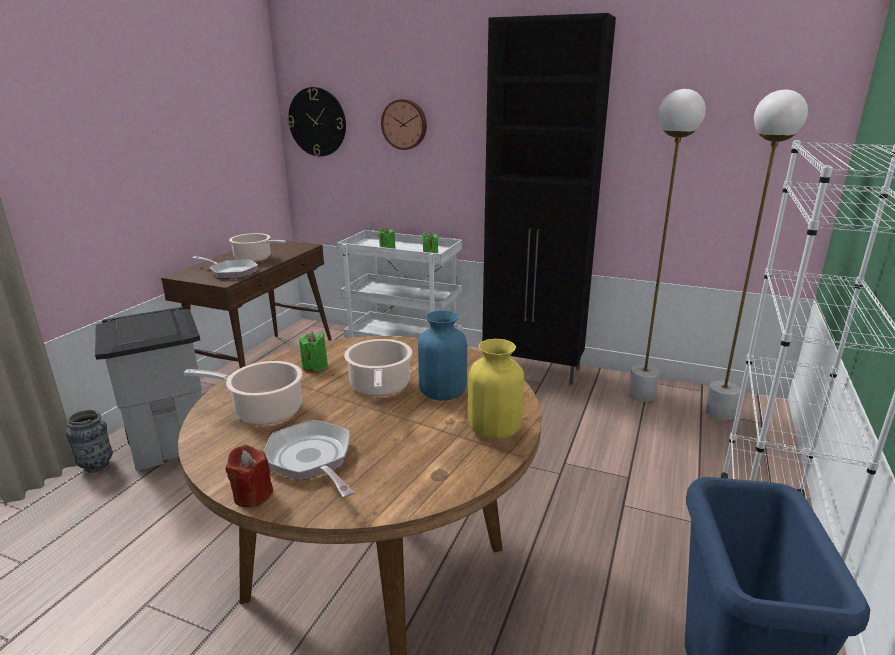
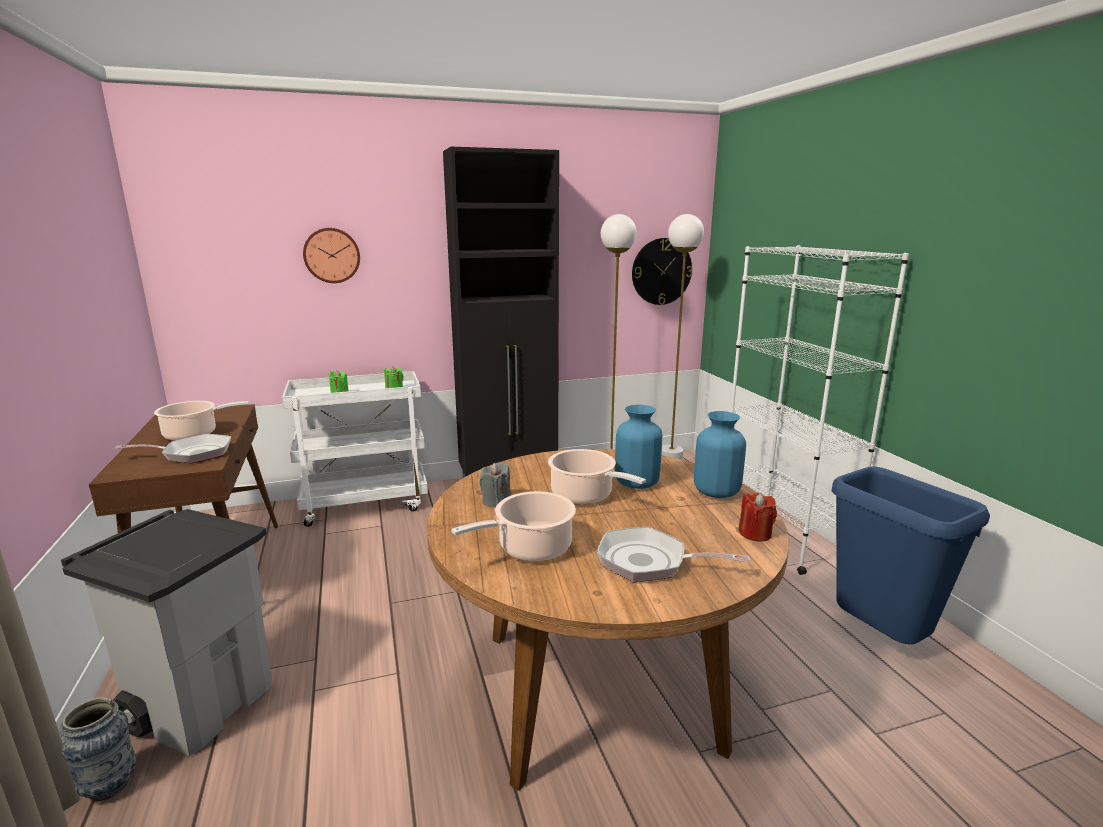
camera: 40 degrees left, 5 degrees down
red candle [226,445,273,507] -> red candle moved to [739,493,777,542]
wall clock [287,87,346,156] -> wall clock moved to [632,238,693,305]
green candle [299,331,328,372] -> grey candle [479,462,511,507]
yellow vase [468,339,524,440] -> blue vase [694,411,746,498]

